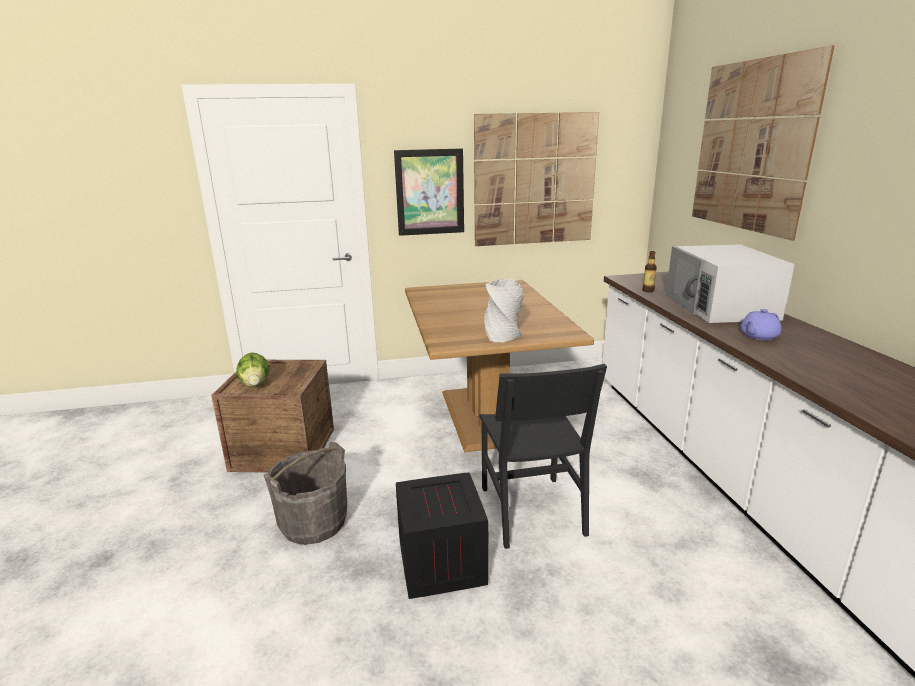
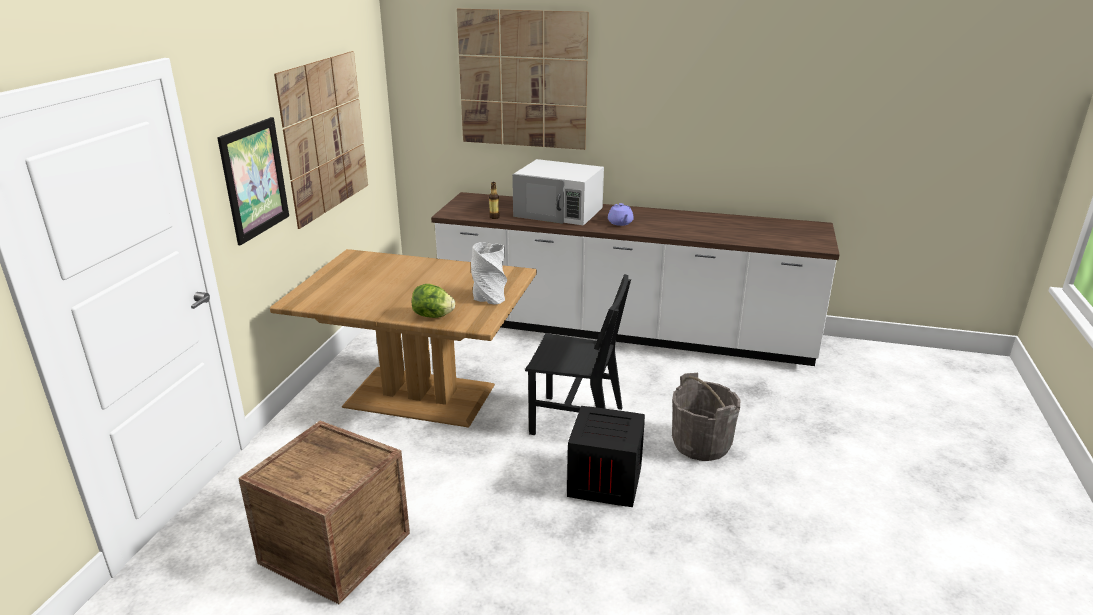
camera: 65 degrees left, 5 degrees up
lettuce [236,353,270,387] -> lettuce moved to [412,284,455,318]
grey bucket [263,442,347,545] -> grey bucket moved to [672,373,740,461]

